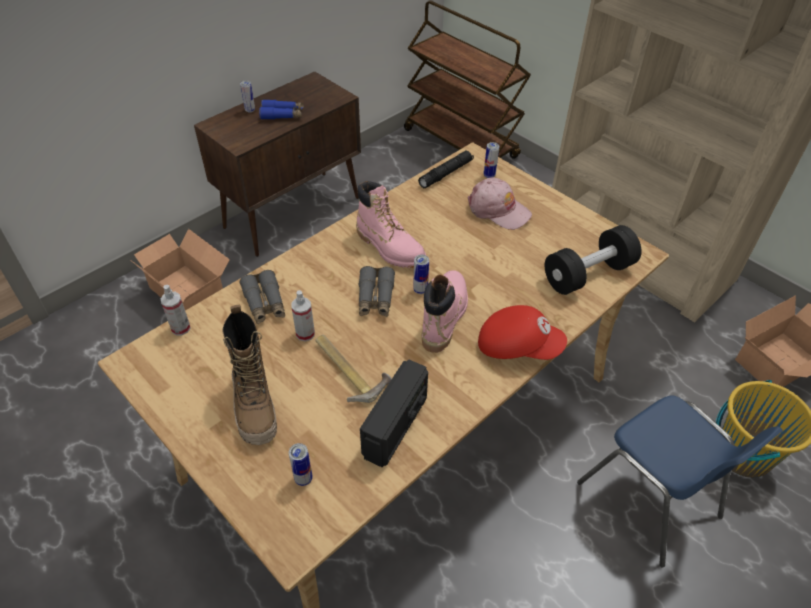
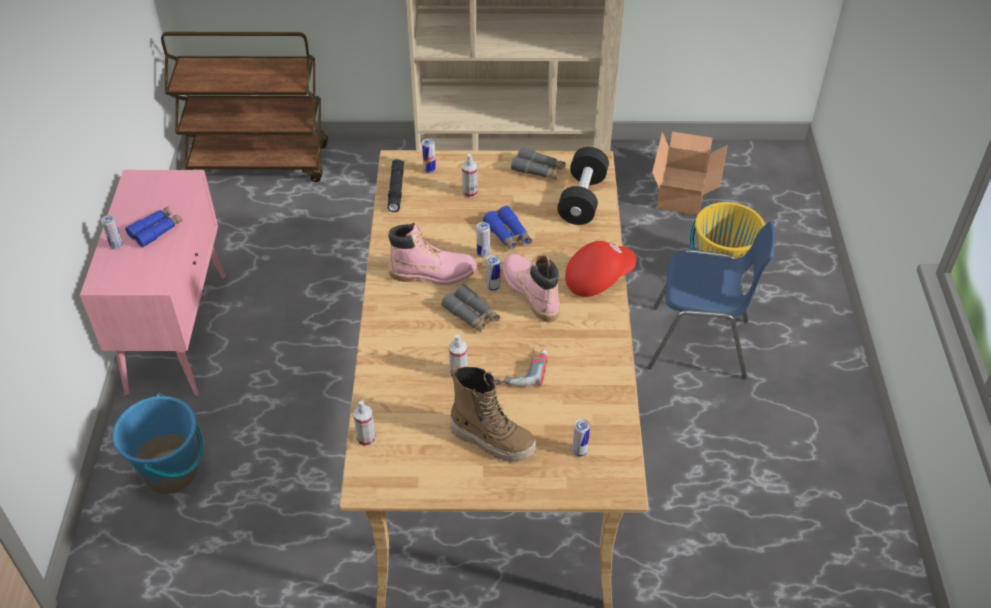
camera: 45 degrees left, 0 degrees up
cardboard box [132,229,230,310] -> blue bucket [112,393,203,494]
brown cabinet [194,71,361,257] -> pink cabinet [80,170,226,396]
grey binoculars [240,270,285,324] -> grey binoculars moved to [511,147,566,179]
hammer [316,335,392,403] -> power drill [494,348,548,387]
radio [360,360,428,467] -> none
pink cap [468,177,532,230] -> spray bottle [462,154,478,198]
none -> can [476,222,490,258]
none -> blue binoculars [483,206,532,251]

